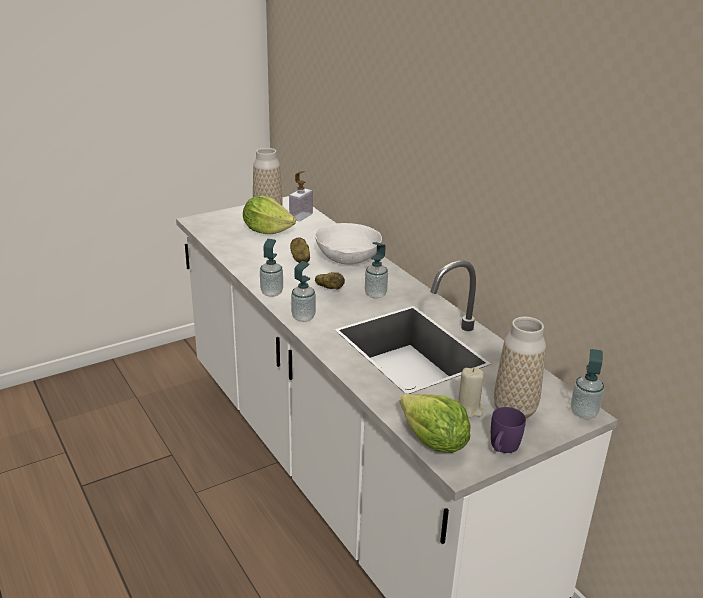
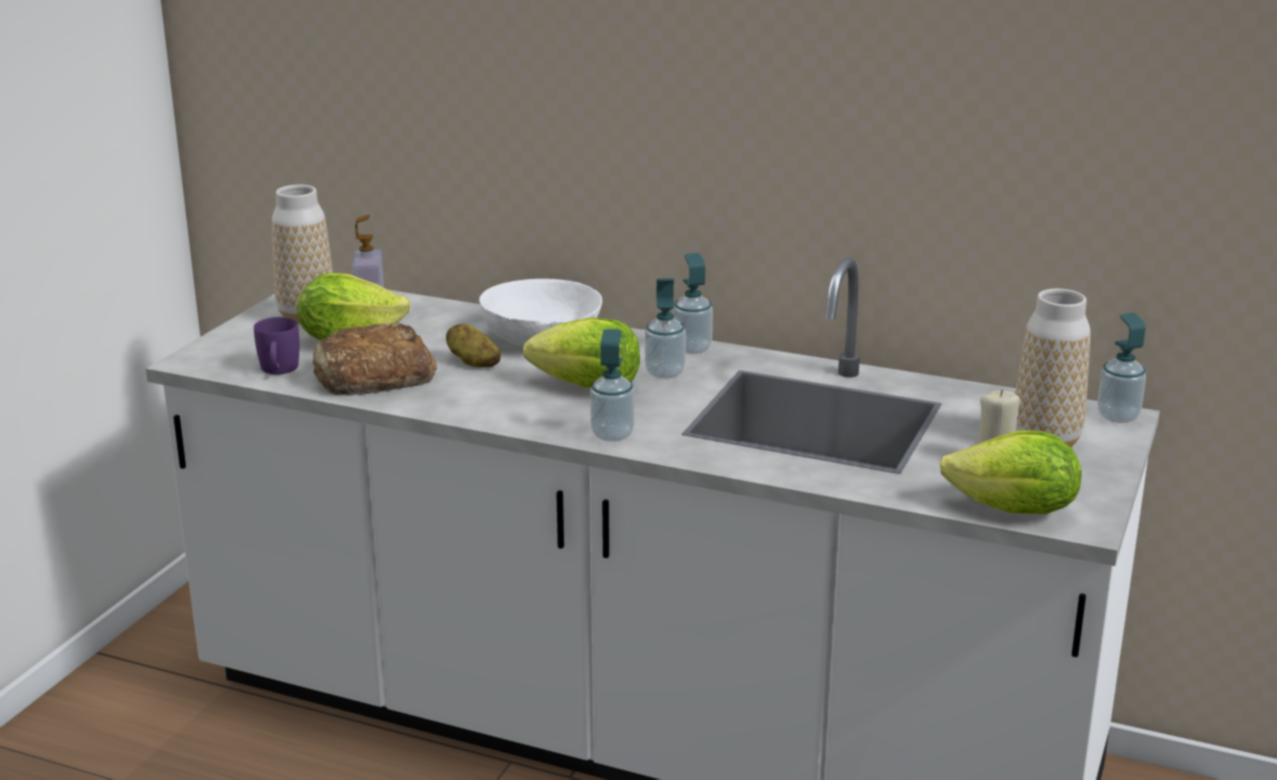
camera: 35 degrees left, 5 degrees down
soap dispenser [260,239,283,297] -> soap dispenser moved to [673,253,713,354]
potato [315,272,345,290] -> lettuce [523,318,640,389]
purple mug [491,407,526,453] -> purple mug moved to [254,317,299,375]
none -> bread [313,323,437,396]

